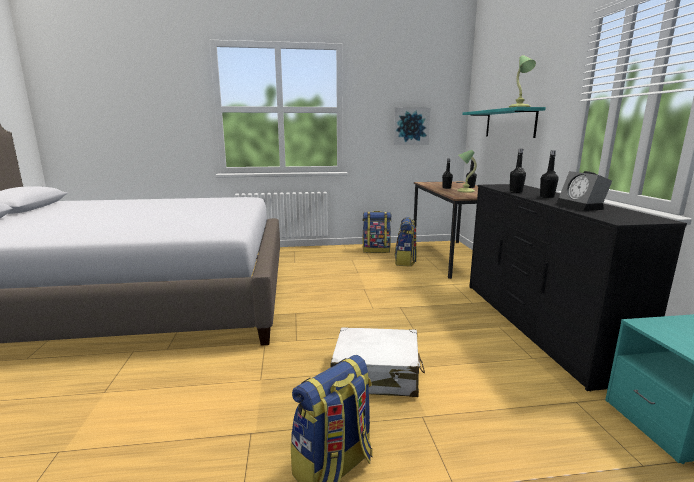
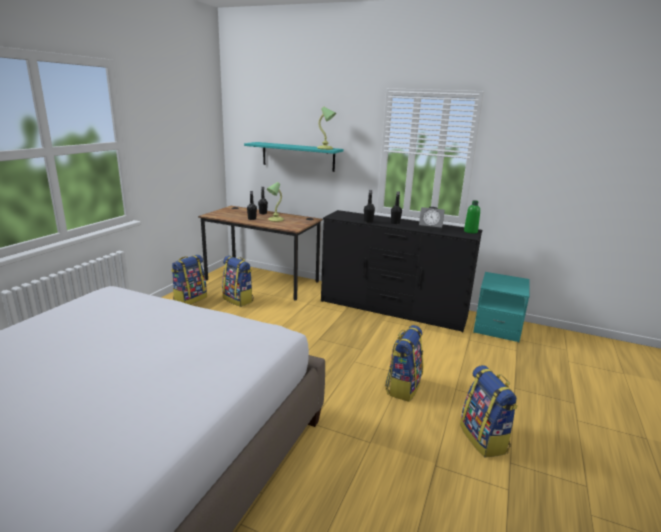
camera: 60 degrees left, 5 degrees up
white suitcase [331,327,425,397] -> backpack [385,325,423,402]
picture [393,107,431,145] -> none
none -> green bottle [464,200,480,234]

